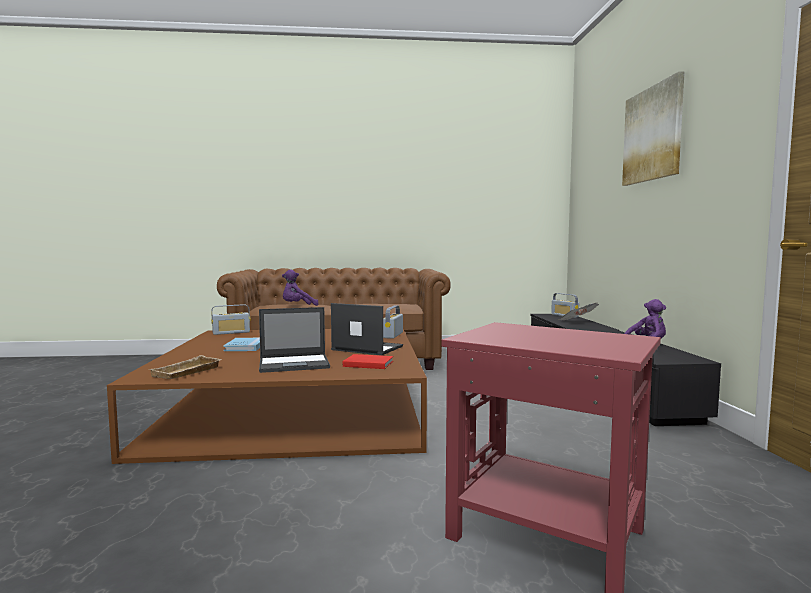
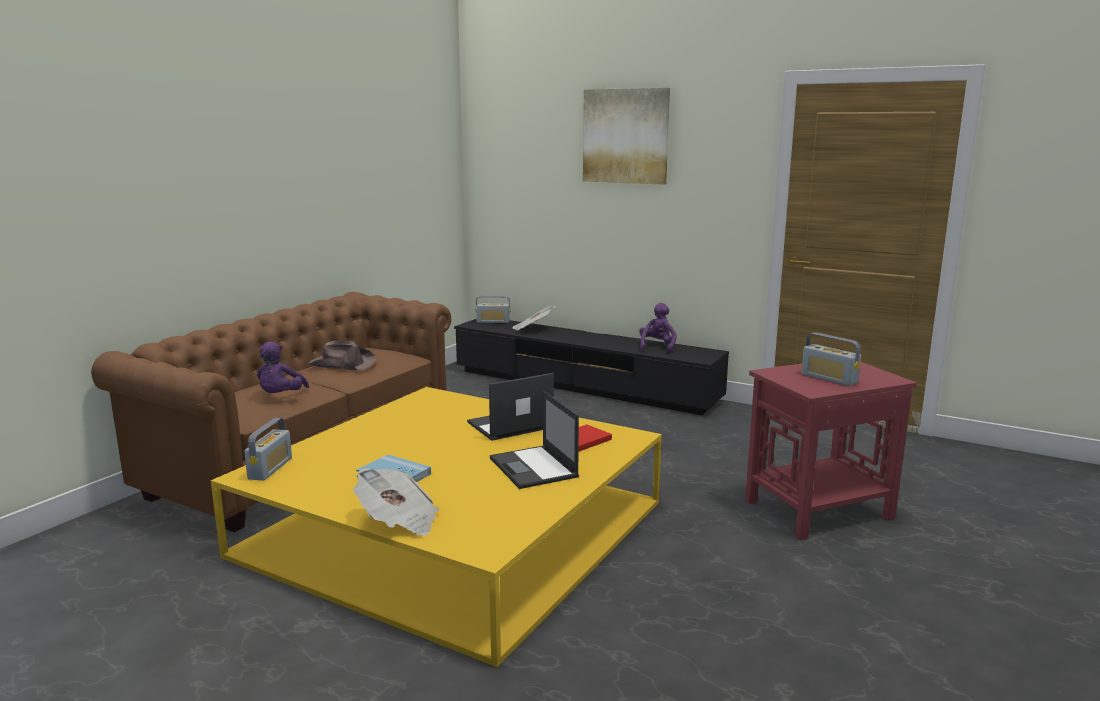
camera: 55 degrees left, 10 degrees up
brown coffee table [107,329,427,464] -> yellow coffee table [211,387,662,667]
beige tray [149,355,222,379] -> none
laptop [259,307,330,373] -> laptop turned 135 degrees clockwise [490,391,579,489]
radio [383,305,403,339] -> radio moved to [802,333,861,386]
none -> brown hat [309,341,377,370]
none -> newspaper [353,468,439,536]

